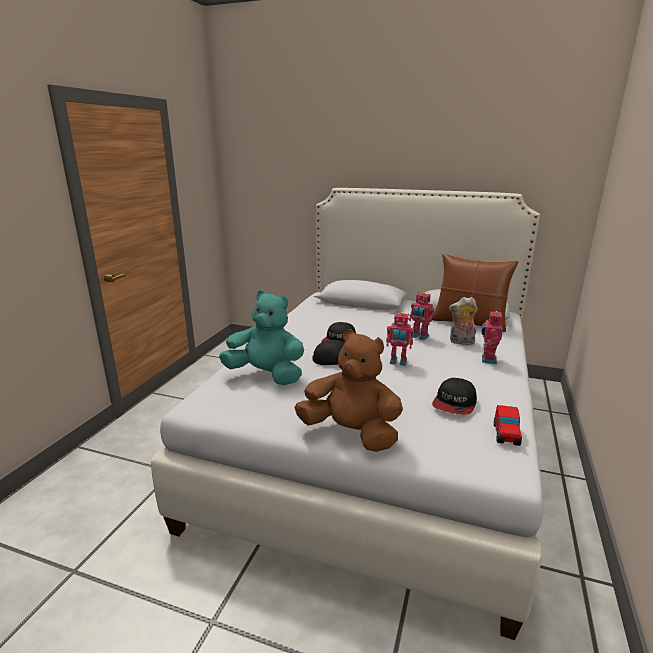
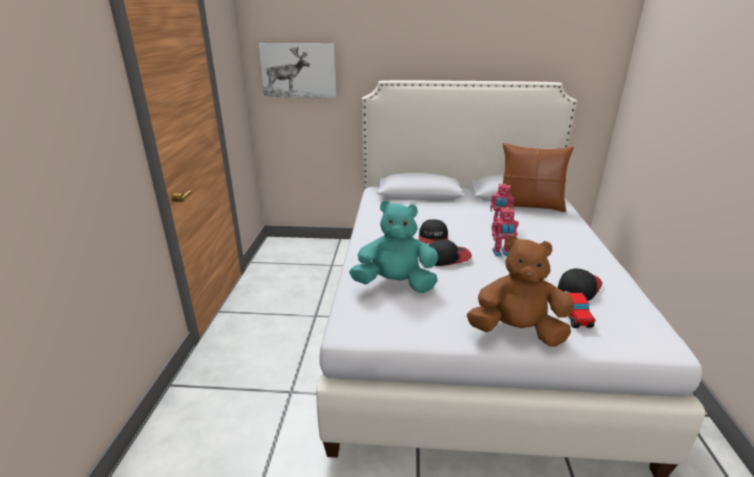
camera: 15 degrees left, 5 degrees up
cap [432,378,477,415] -> cap turned 150 degrees counterclockwise [558,268,602,301]
plush toy [449,297,478,345] -> none
toy robot [481,311,503,364] -> none
toy car [494,405,522,446] -> toy car moved to [567,293,596,328]
none -> picture [258,43,337,98]

